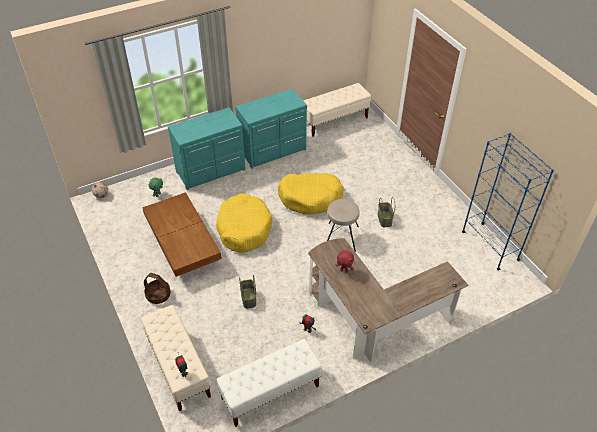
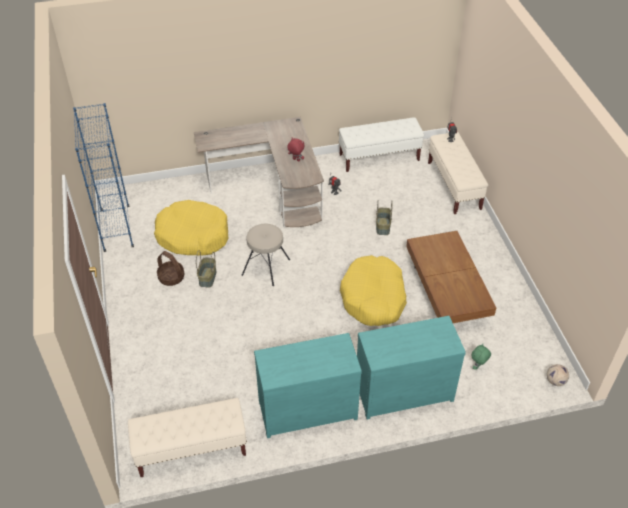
camera: 165 degrees left, 0 degrees up
basket [144,273,171,304] -> basket moved to [157,251,184,286]
yellow dog bed [278,173,344,215] -> yellow dog bed moved to [154,200,228,256]

